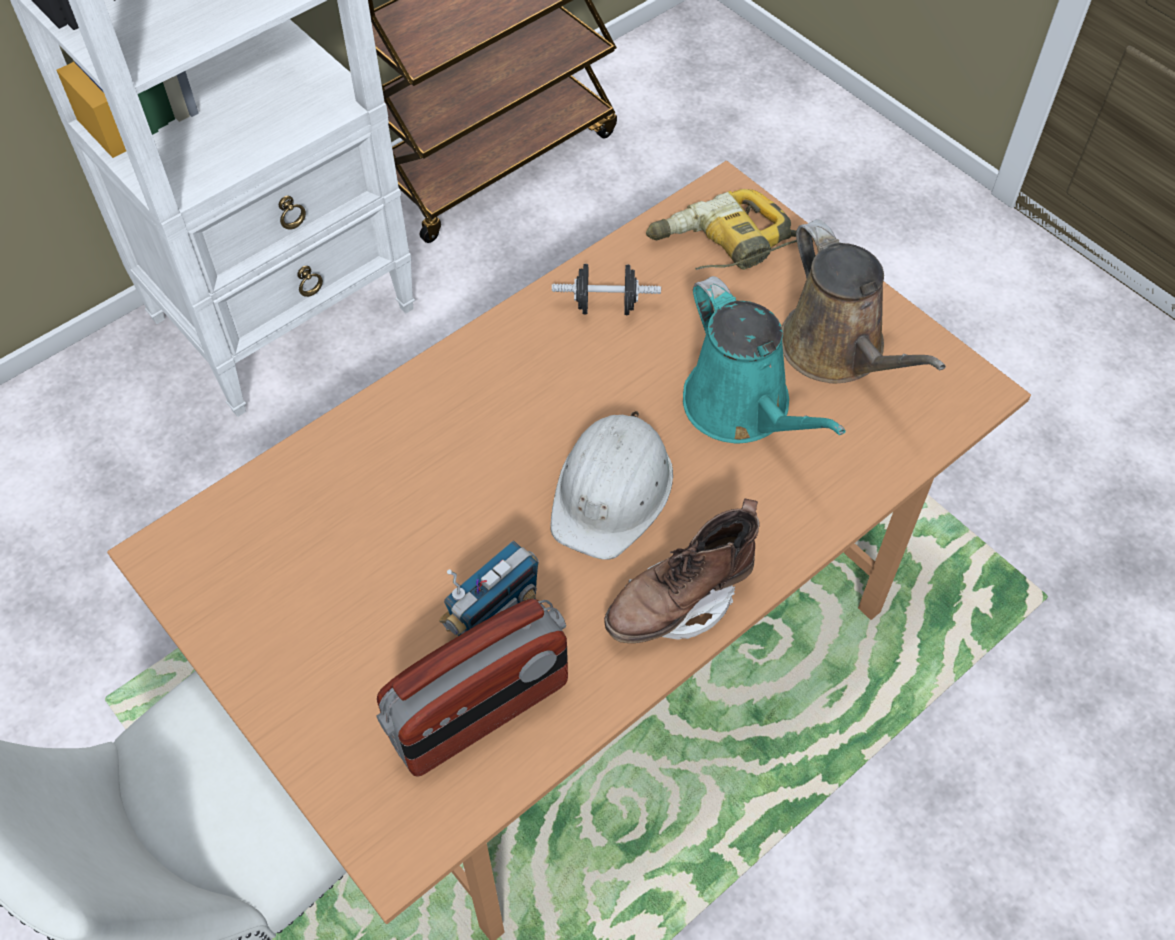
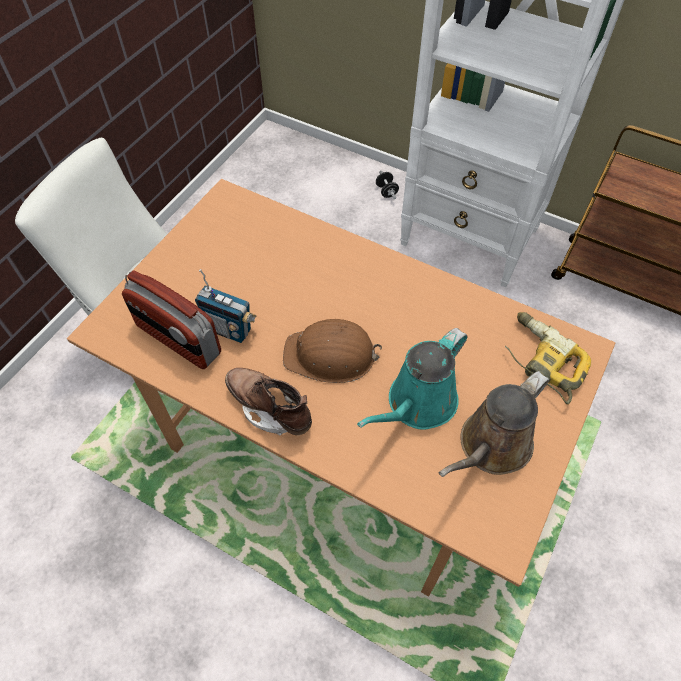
camera: 70 degrees right, 0 degrees up
white hard hat [550,411,673,560] -> brown hard hat [283,319,382,383]
black dumbbell [552,264,661,315] -> black dumbbell moved to [376,171,399,199]

